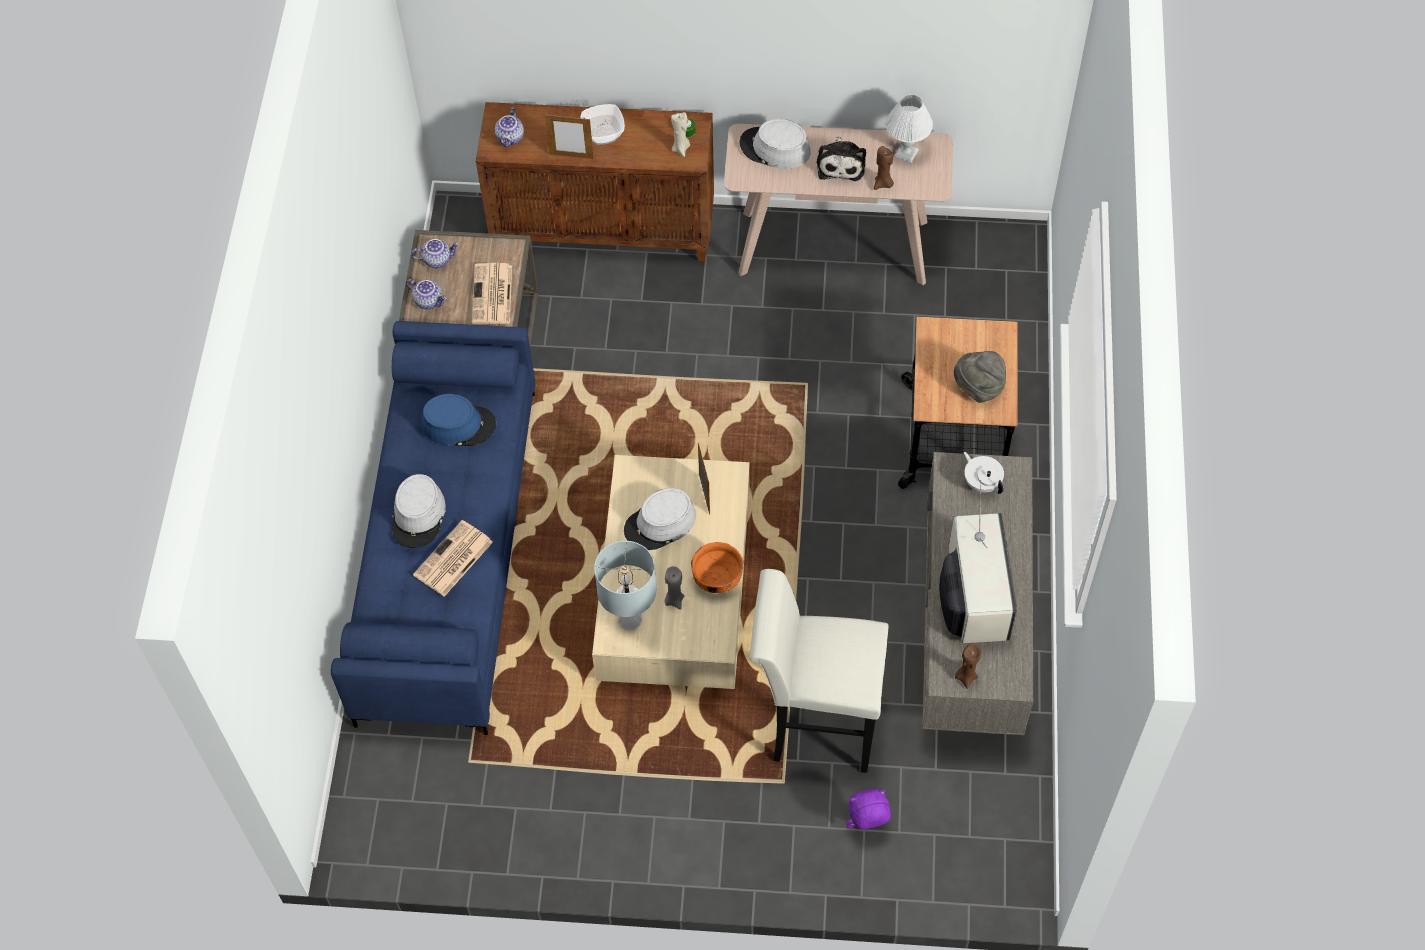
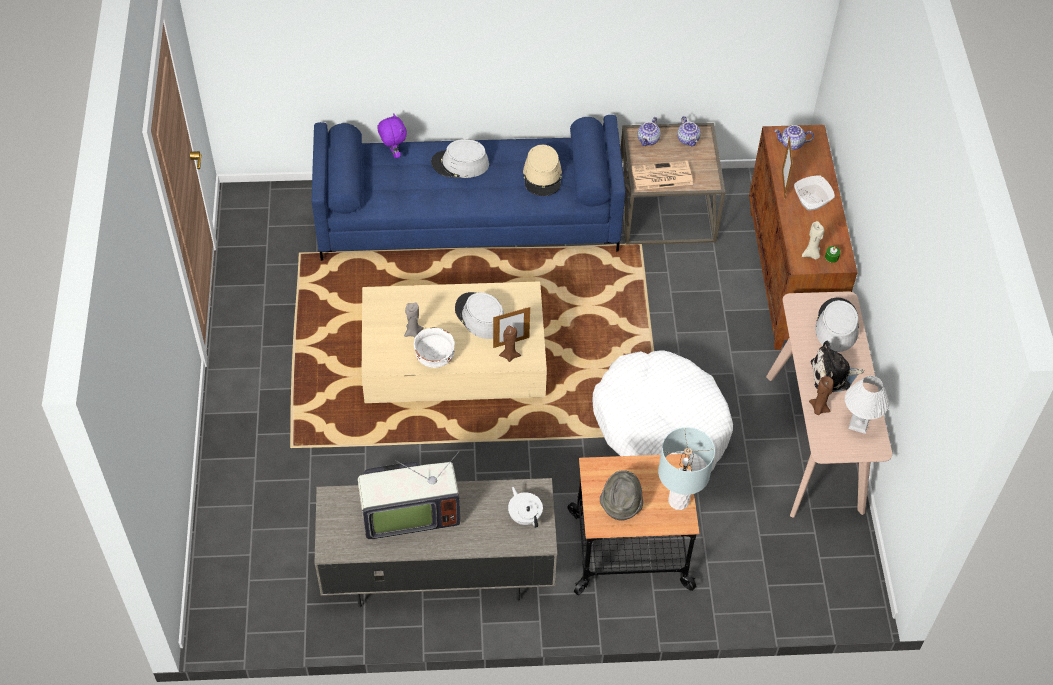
camera: 80 degrees right, 5 degrees down
newspaper [413,520,493,597] -> none
blue hat [421,394,496,446] -> beige hat [523,145,562,196]
grey table lamp [594,541,657,631] -> grey table lamp moved to [658,427,715,510]
orange bowl [691,542,744,593] -> white bowl [414,327,455,368]
white stool [750,569,889,773] -> none
purple plush toy [846,788,891,829] -> purple plush toy moved to [377,113,407,158]
brown candle [955,643,981,689] -> brown candle moved to [499,326,521,362]
white teapot [964,452,1004,494] -> white teapot turned 75 degrees counterclockwise [508,487,543,528]
none -> white dog bed [592,350,733,472]

